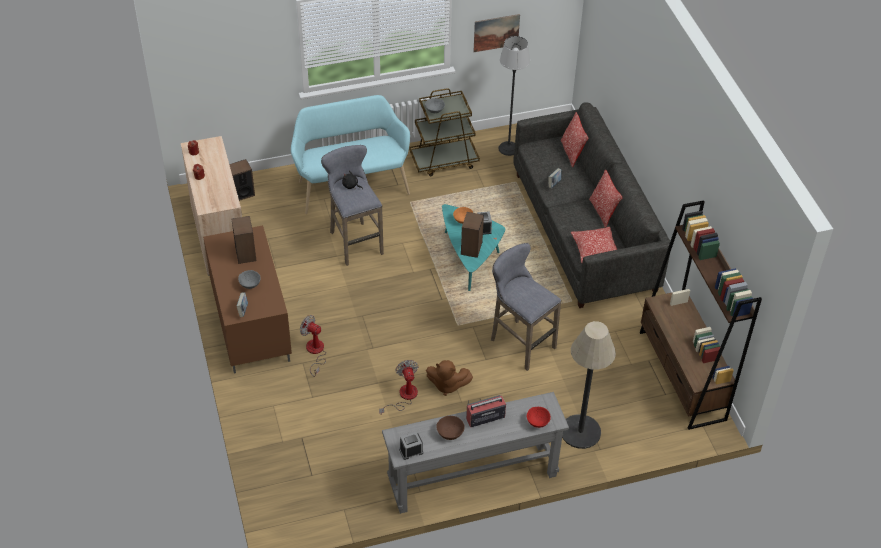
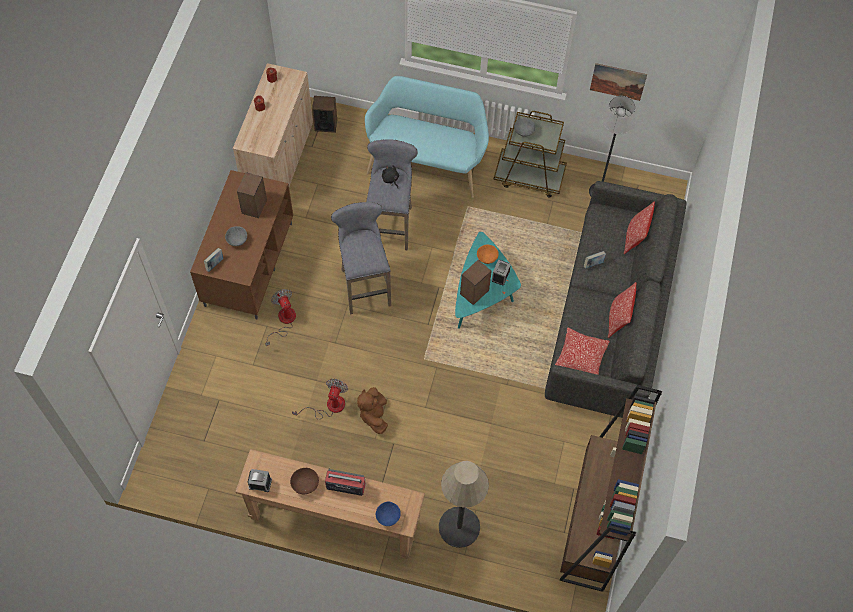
camera: 30 degrees right, 15 degrees up
grey console table [382,392,569,514] -> brown console table [235,449,425,559]
brown plush toy [426,360,473,396] -> brown plush toy turned 45 degrees clockwise [357,387,388,434]
grey stool [491,243,561,371] -> grey stool moved to [331,202,391,314]
red bowl [527,407,551,428] -> blue bowl [376,501,401,526]

